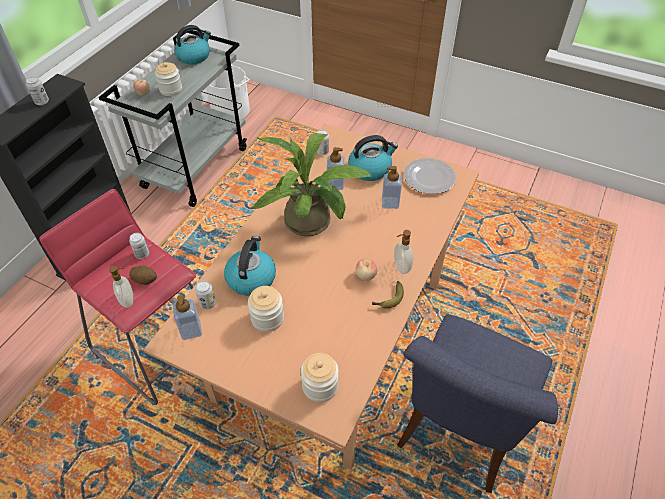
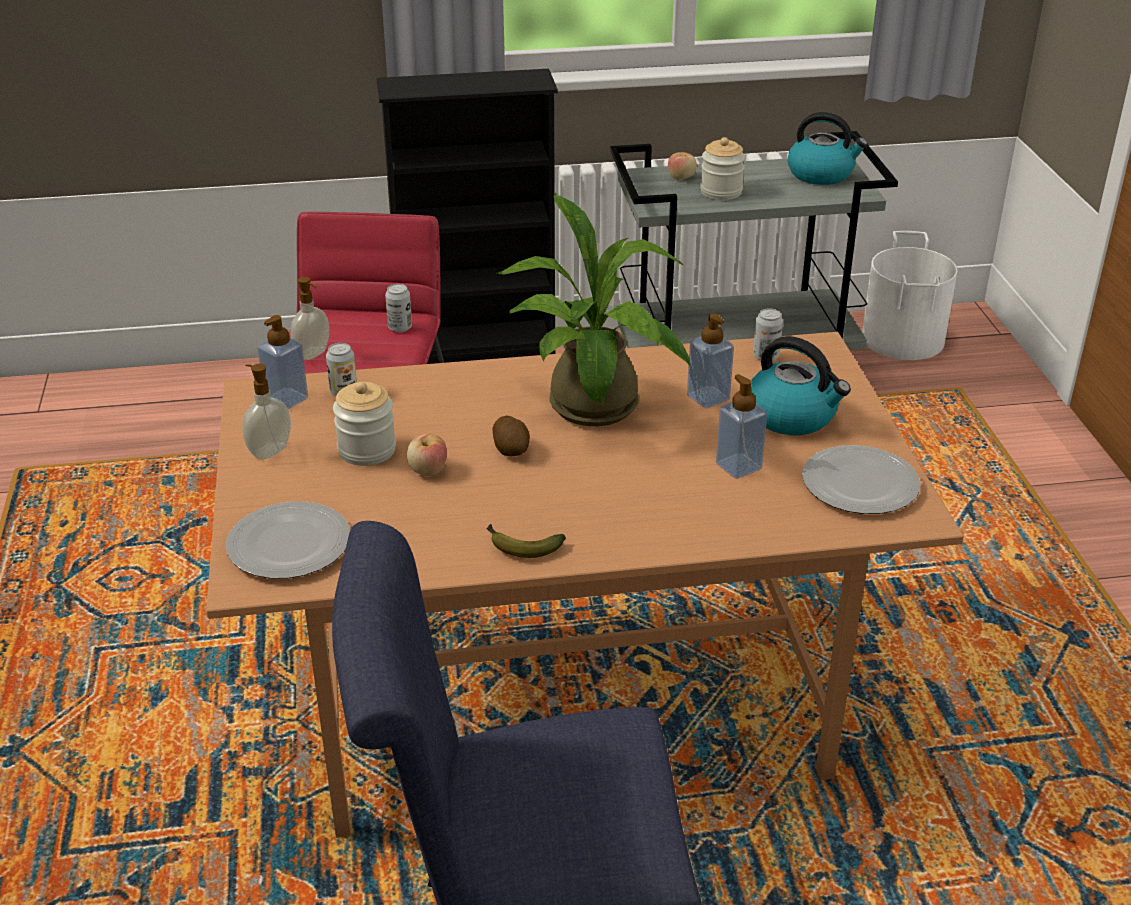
camera: 55 degrees right, 15 degrees down
can [26,77,49,105] -> none
potato [129,266,157,285] -> potato moved to [492,416,530,456]
kettle [224,236,276,296] -> none
jar [301,353,339,402] -> plate [226,501,350,579]
apple [356,258,377,281] -> apple moved to [407,434,447,476]
soap dispenser [394,230,414,274] -> soap dispenser moved to [242,364,291,459]

